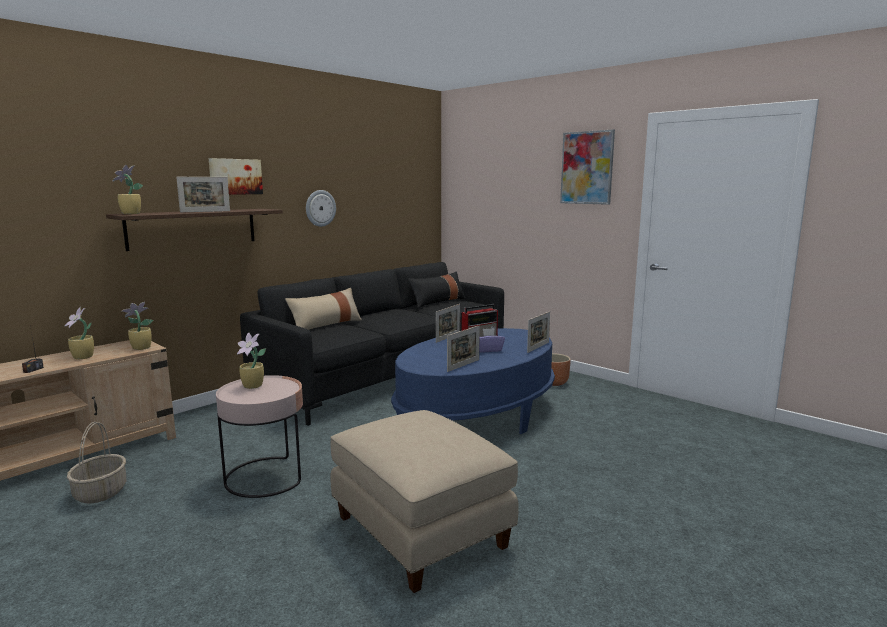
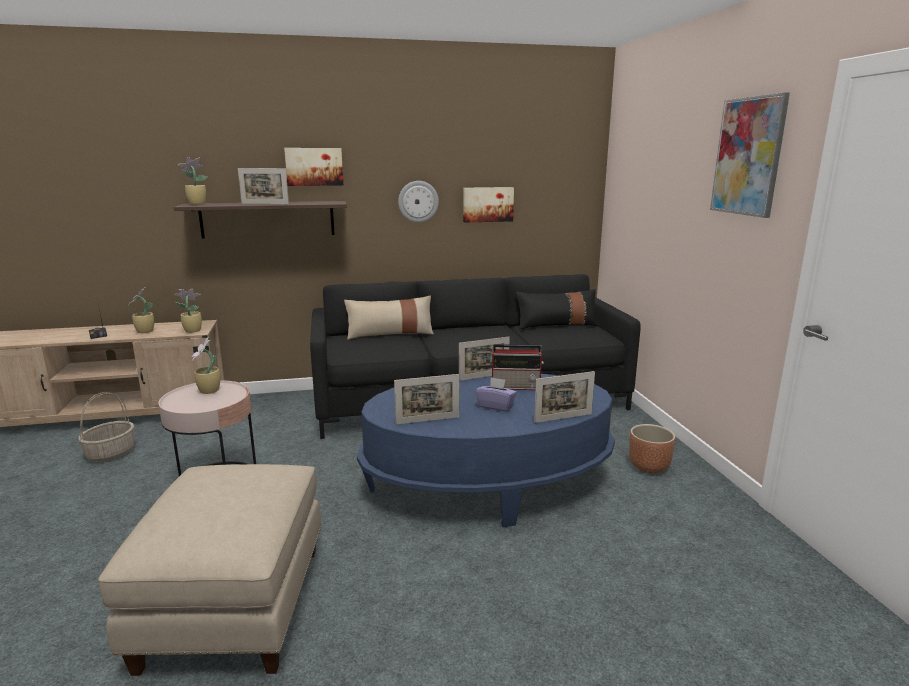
camera: 35 degrees right, 5 degrees up
none -> picture [463,187,514,223]

